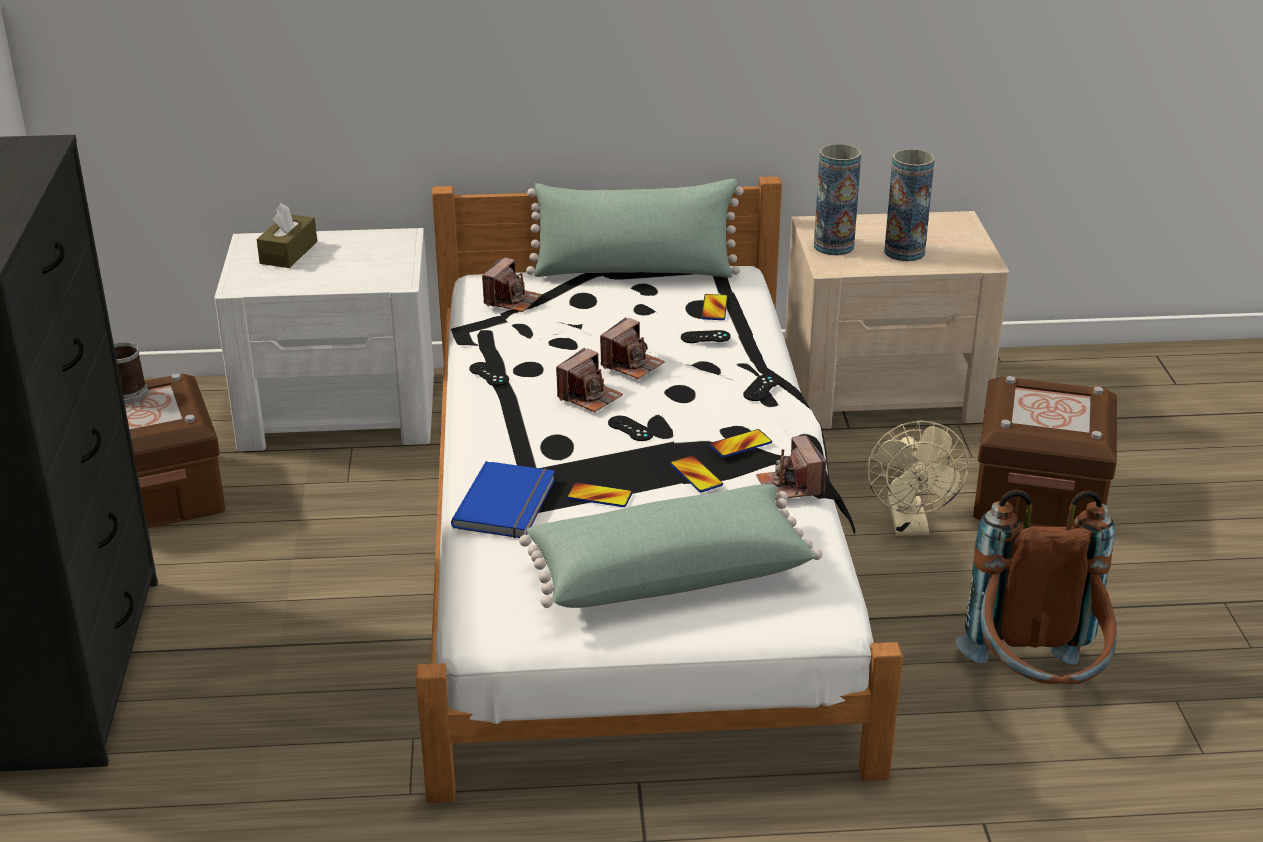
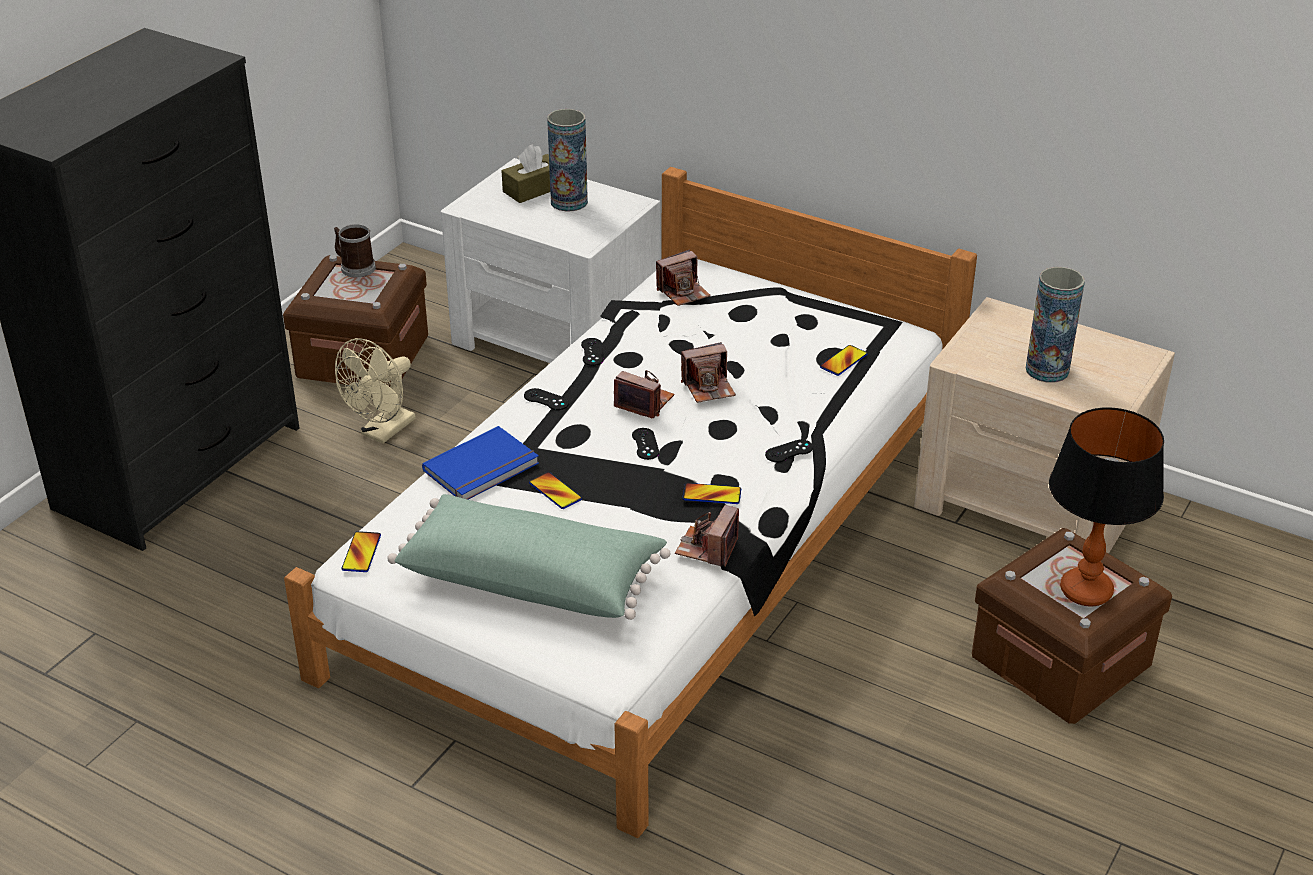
camera: 35 degrees right, 5 degrees up
green pillow [526,179,743,278] -> none
camera [556,348,623,412] -> camera turned 135 degrees counterclockwise [614,370,674,418]
phone [670,455,723,492] -> phone moved to [342,531,381,572]
black game controller [681,330,731,343] -> black game controller moved to [524,388,569,410]
vase [814,144,861,255] -> vase moved to [547,109,588,212]
beige fan [867,420,969,536] -> beige fan moved to [335,338,416,443]
brown backpack [956,490,1117,684] -> none
none -> table lamp [1049,407,1164,606]

